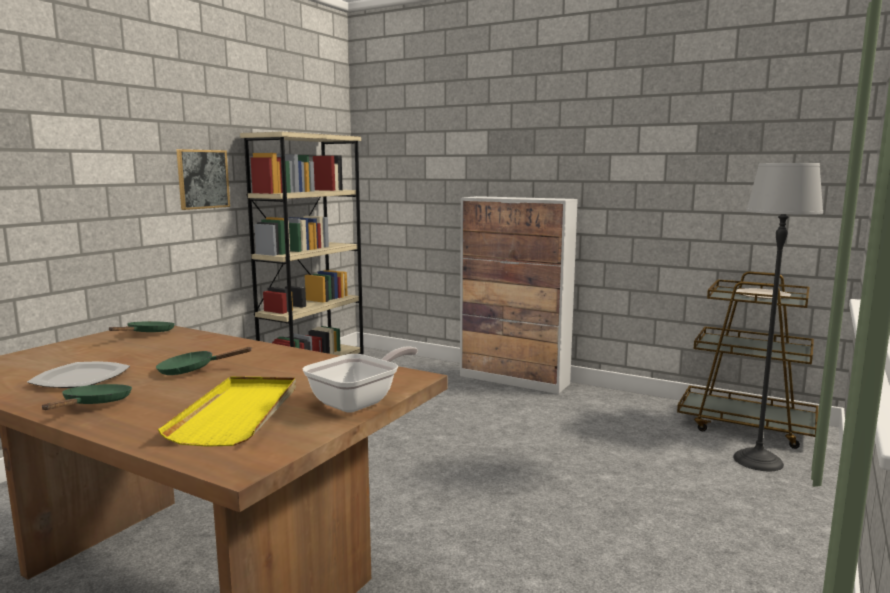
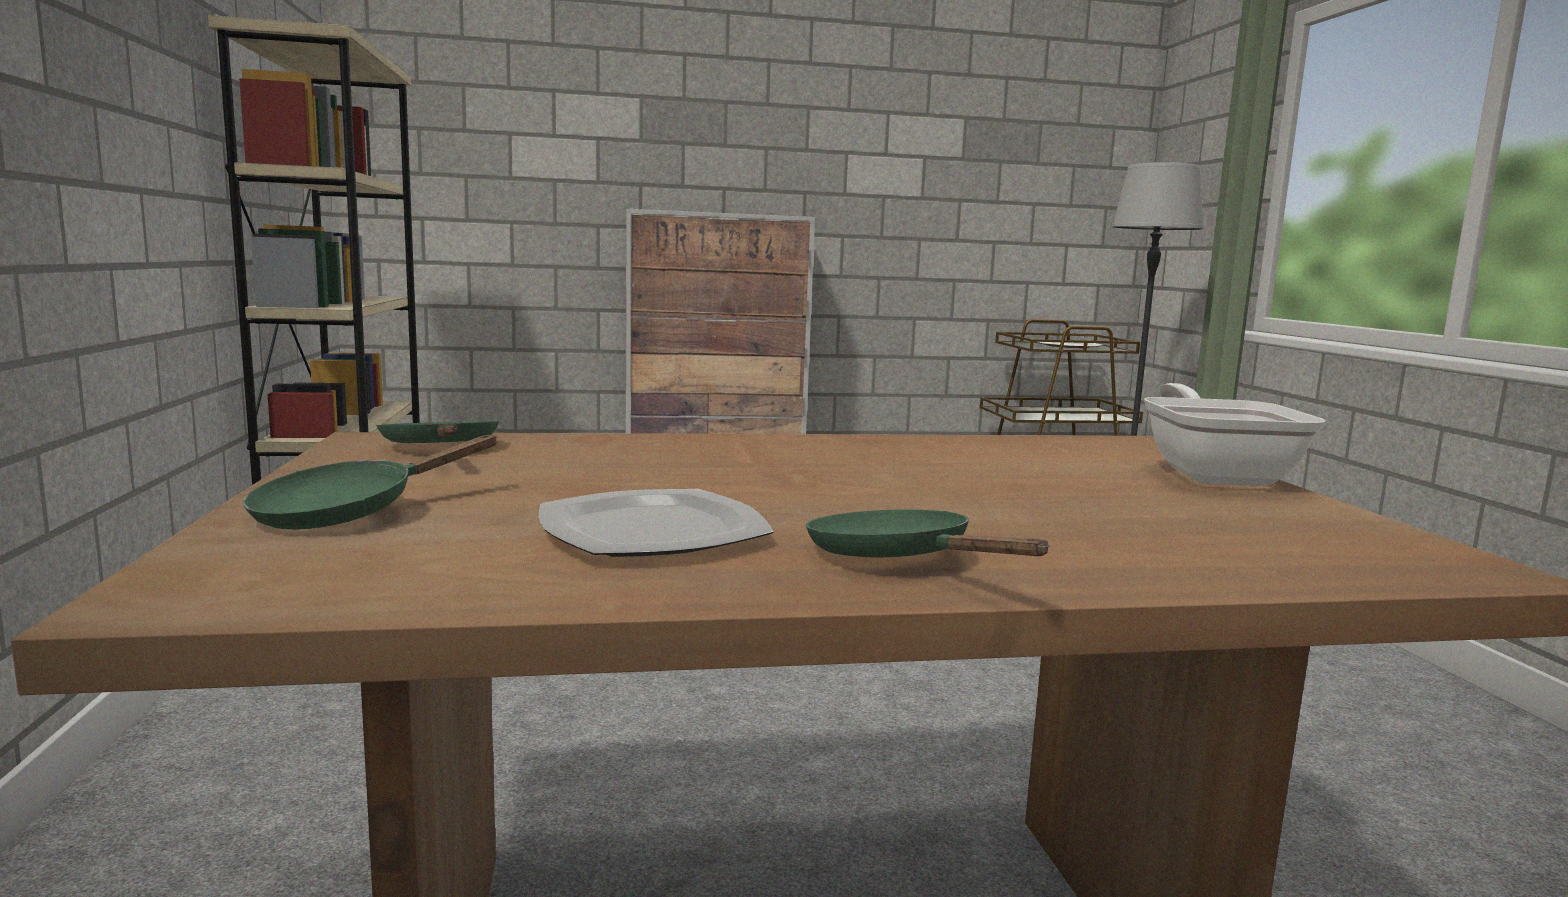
camera: 40 degrees left, 0 degrees up
green frying pan [156,347,252,375] -> green frying pan moved to [243,435,498,530]
yellow tray [158,376,296,447] -> none
picture [176,149,230,210] -> none

